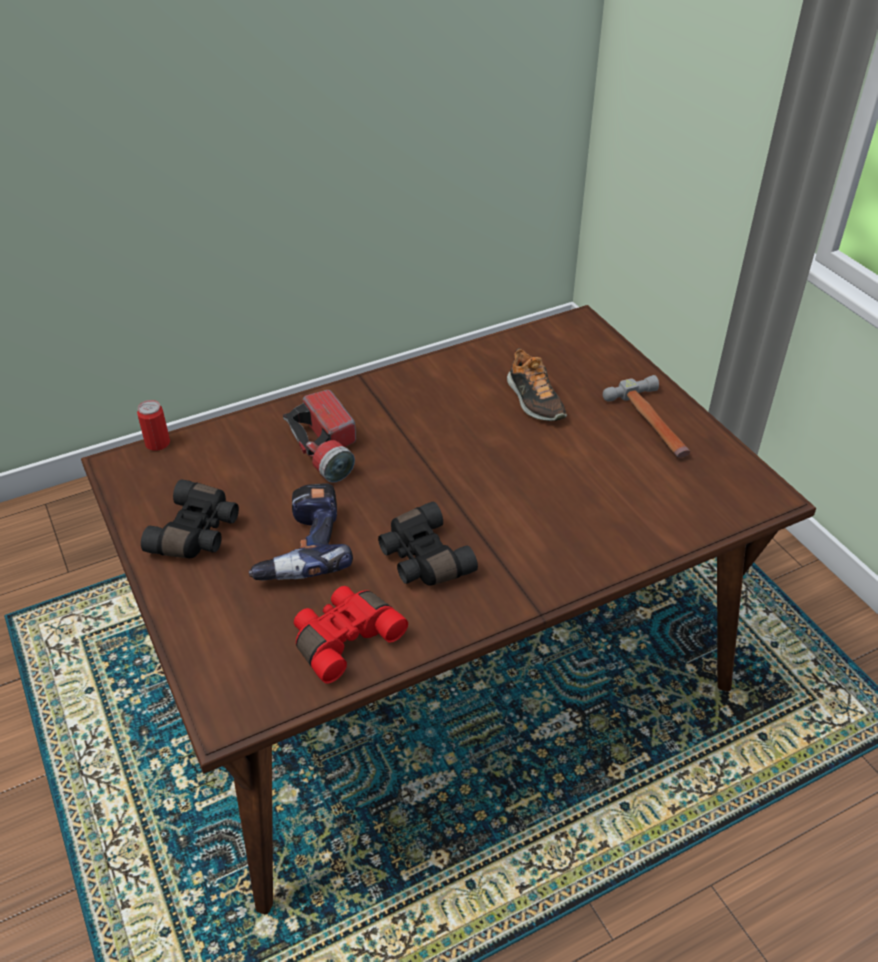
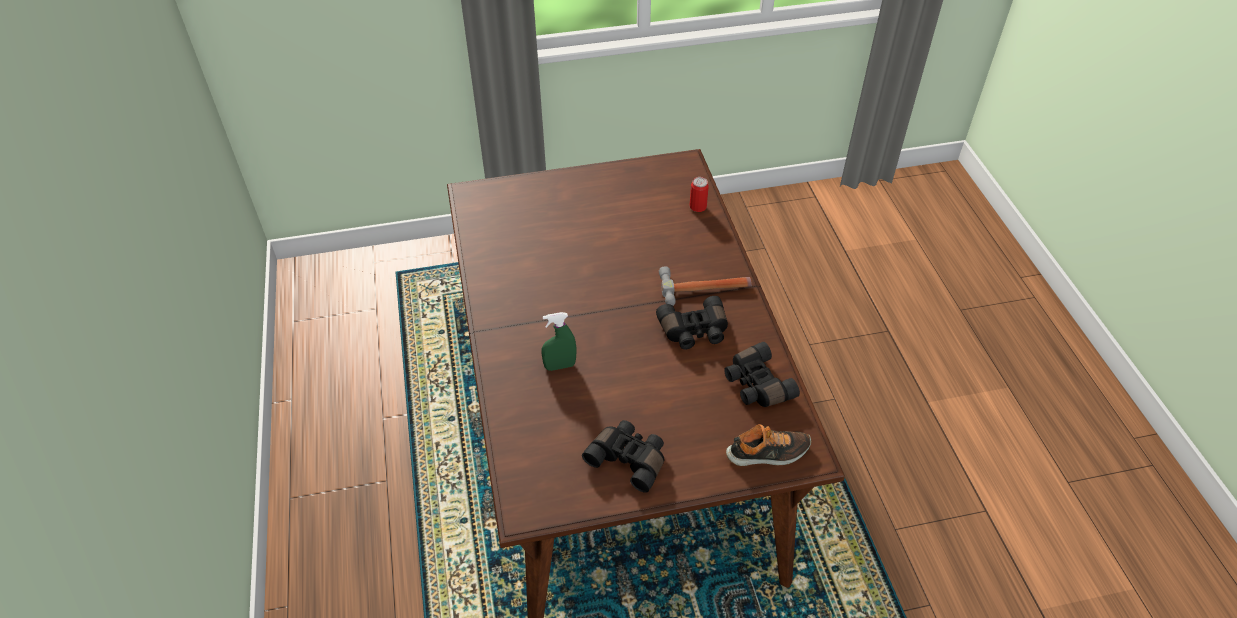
camera: 75 degrees left, 5 degrees up
can [137,400,170,451] -> can moved to [689,177,709,212]
power drill [249,483,353,580] -> none
flashlight [283,390,356,483] -> green spray bottle [541,312,577,371]
red binoculars [294,586,408,684] -> black binoculars [724,342,800,407]
shoe [507,348,567,421] -> shoe moved to [726,424,811,466]
hammer [603,375,690,458] -> hammer moved to [659,266,752,306]

